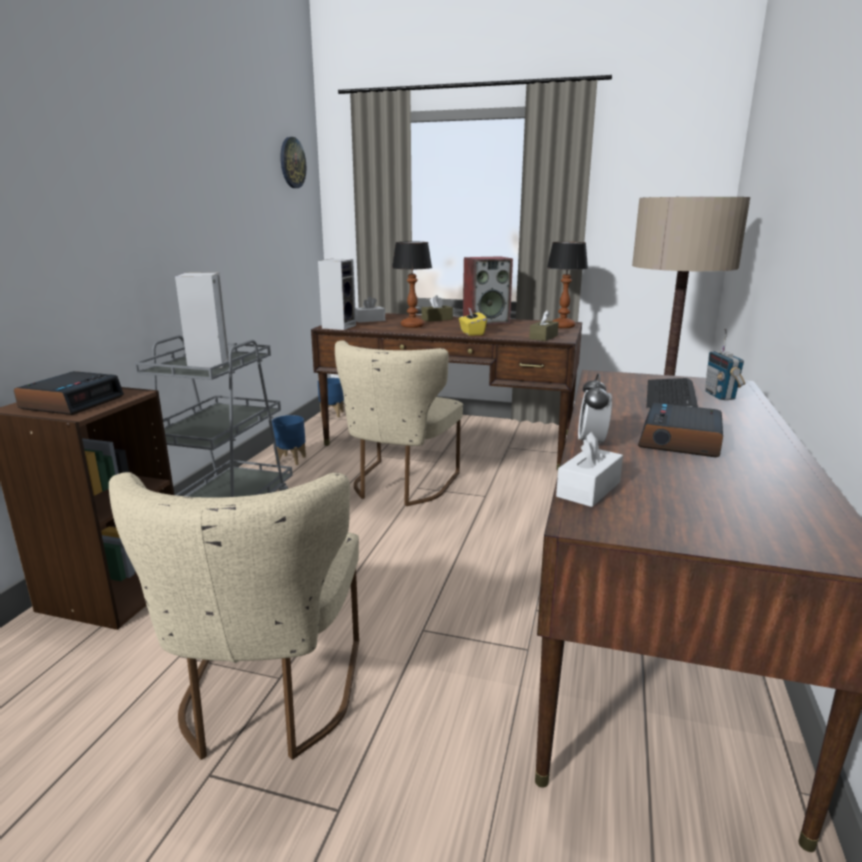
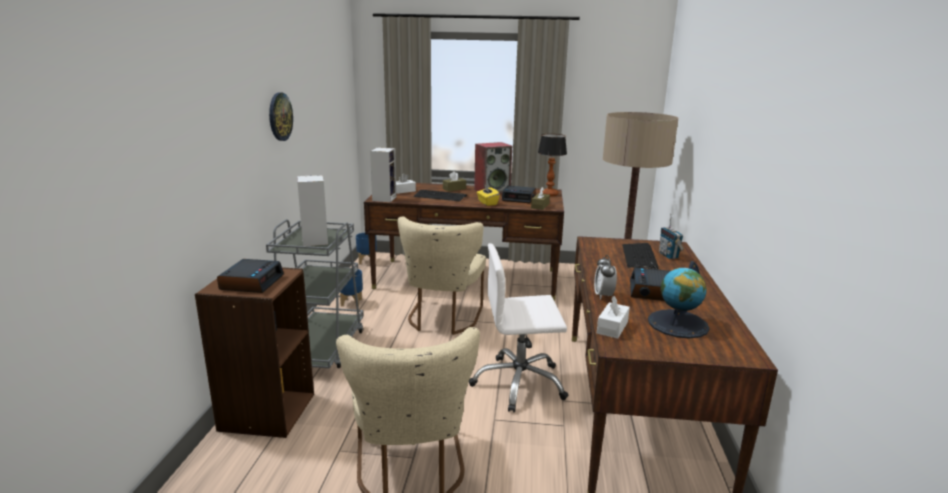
camera: 10 degrees left, 0 degrees up
wall clock [280,137,306,188] -> wall clock moved to [269,92,293,141]
table lamp [392,242,432,328] -> keyboard [414,190,467,201]
none -> white office chair [469,243,568,413]
none -> alarm clock [502,186,536,203]
none -> globe [648,261,710,338]

